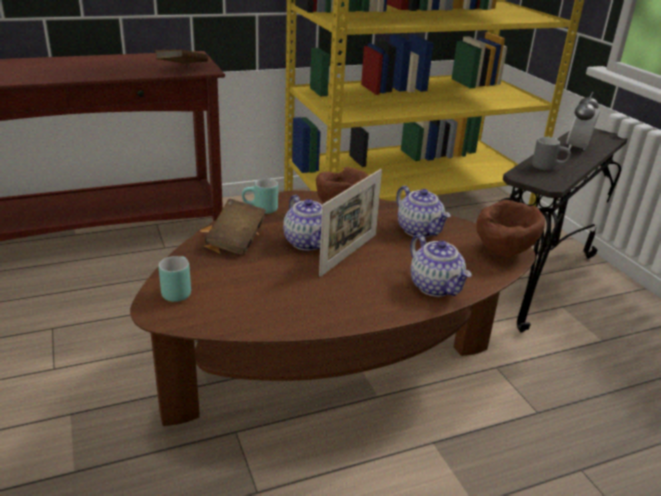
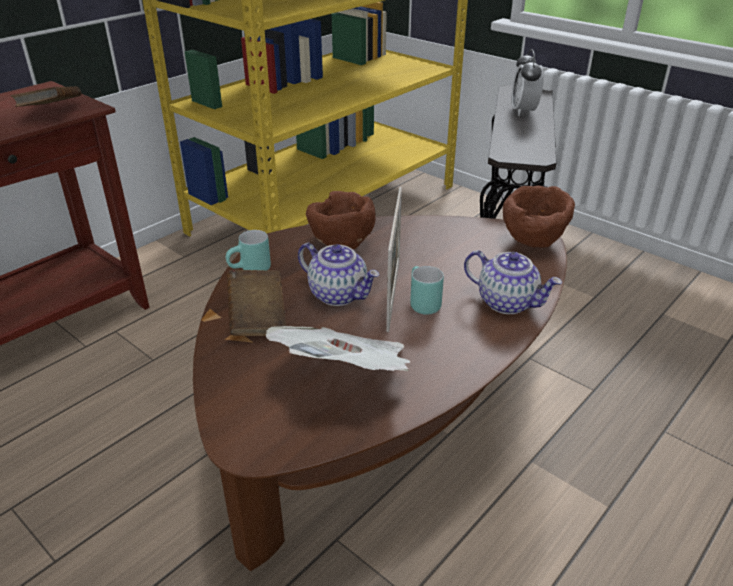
camera: 25 degrees left, 5 degrees up
turquoise mug [159,256,191,302] -> turquoise mug moved to [410,266,444,315]
teapot [396,186,450,237] -> none
grey mug [532,137,571,170] -> none
none -> newspaper [266,326,410,371]

